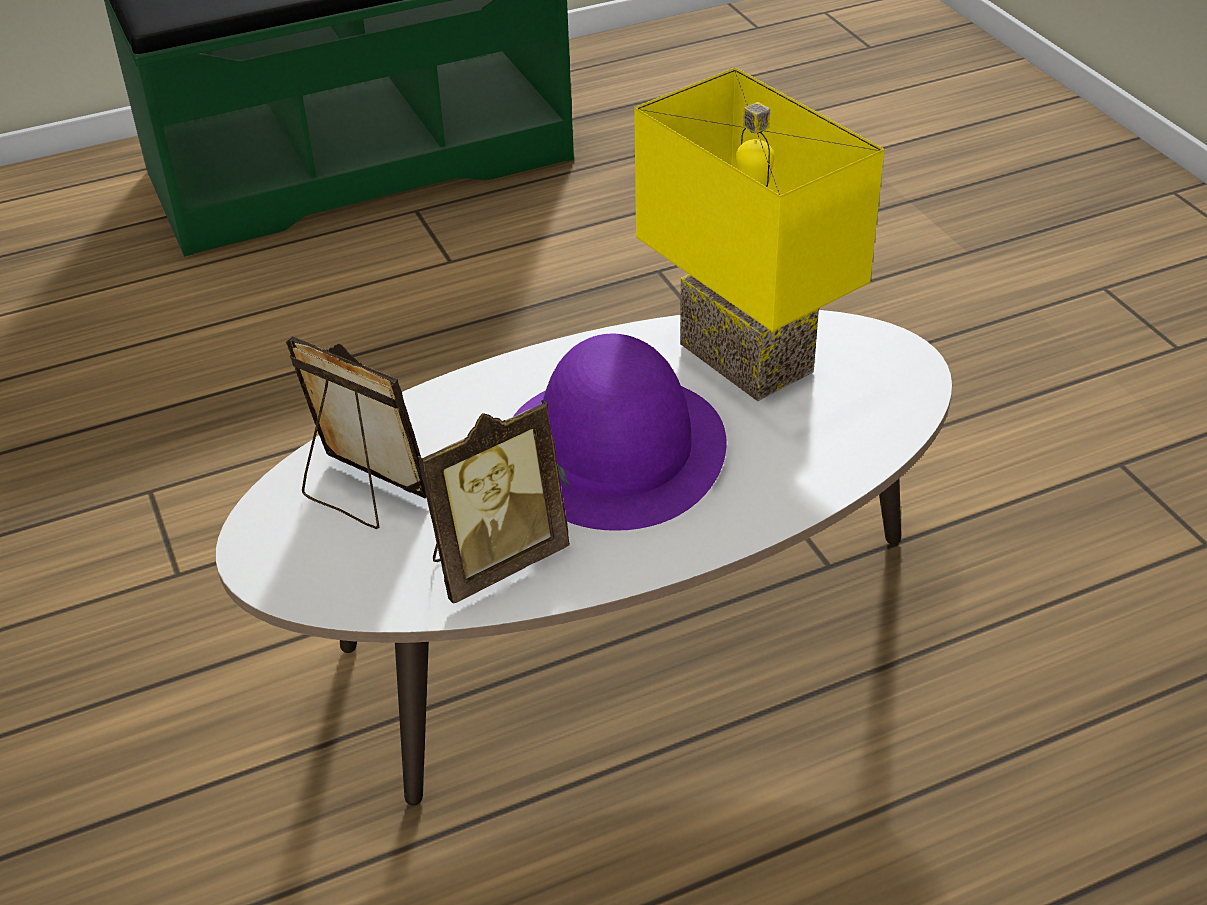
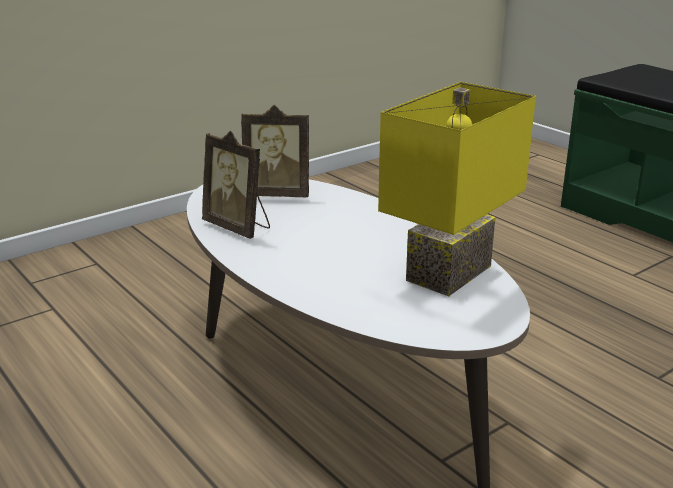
camera: 75 degrees right, 15 degrees down
picture frame [286,336,426,529] -> picture frame turned 75 degrees clockwise [241,105,309,197]
purple hat [513,334,726,531] -> none

